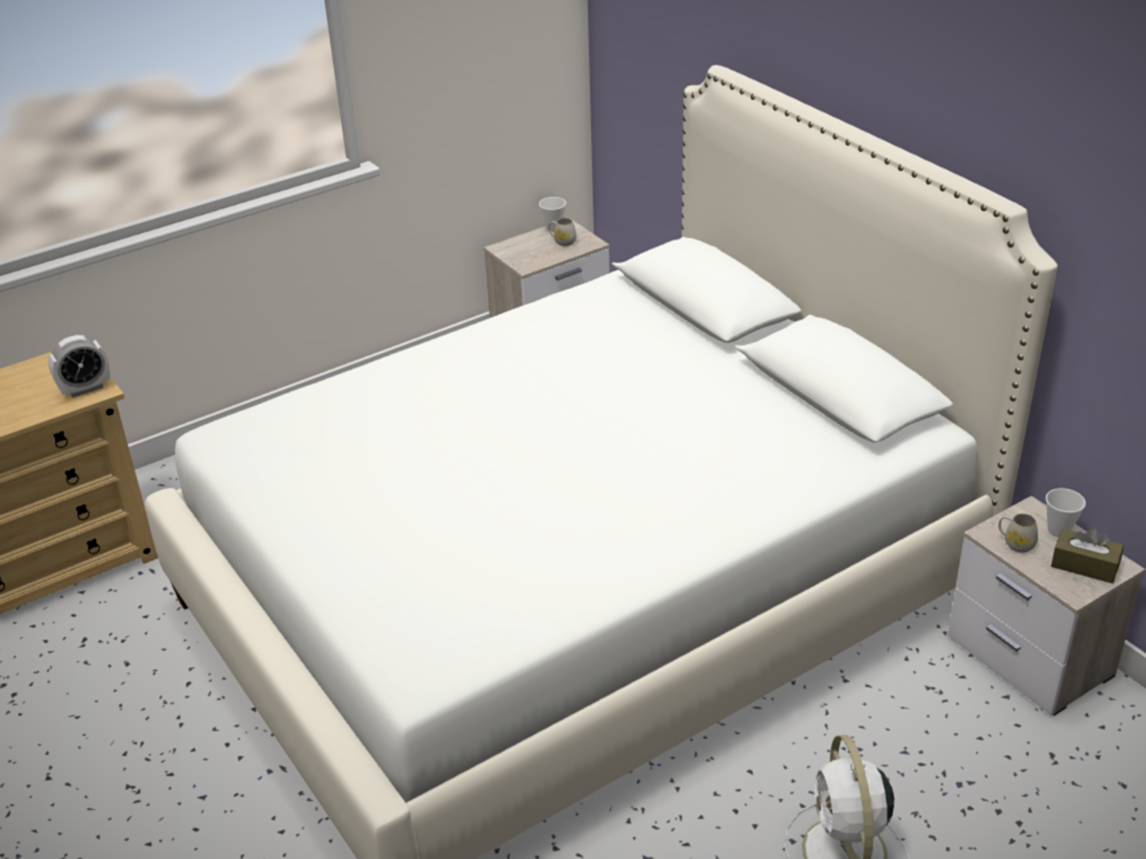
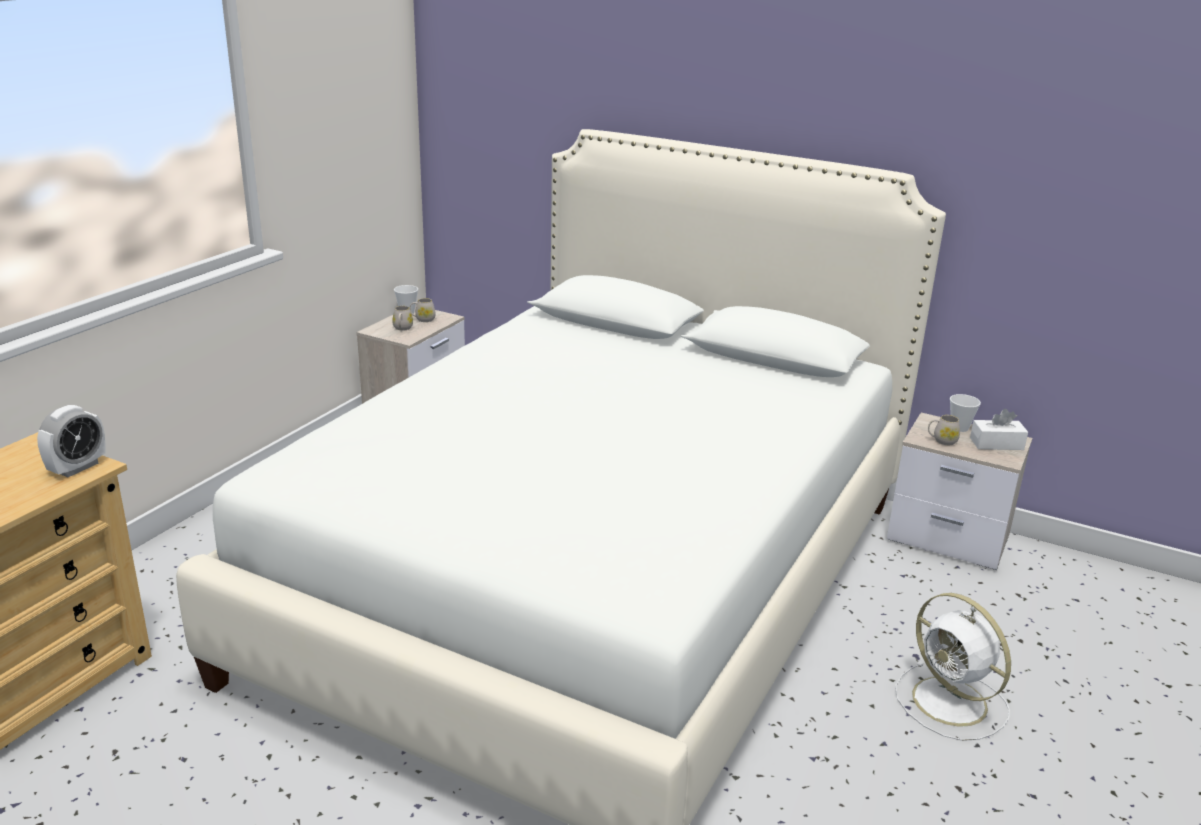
camera: 30 degrees left, 10 degrees down
brown tissue box [1051,527,1124,584] -> white tissue box [970,409,1028,450]
none -> white mug [392,306,413,331]

